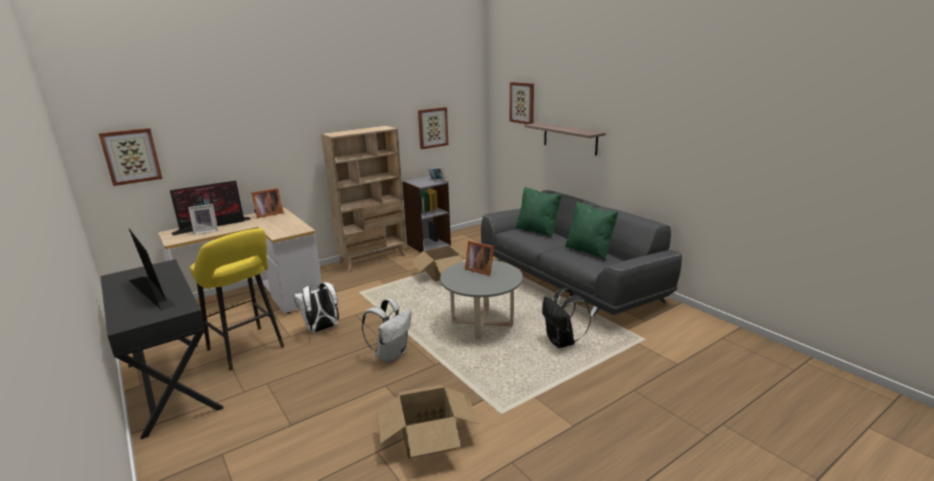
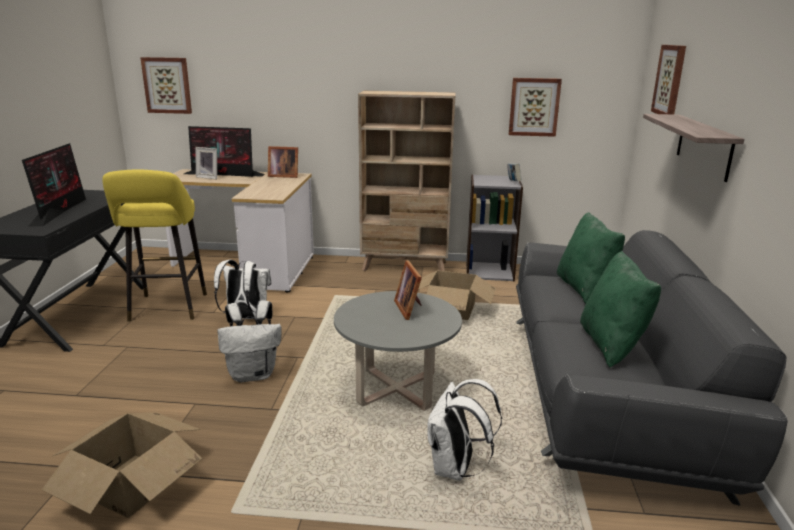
camera: 40 degrees right, 0 degrees up
black backpack [542,287,591,348] -> white backpack [427,379,502,481]

